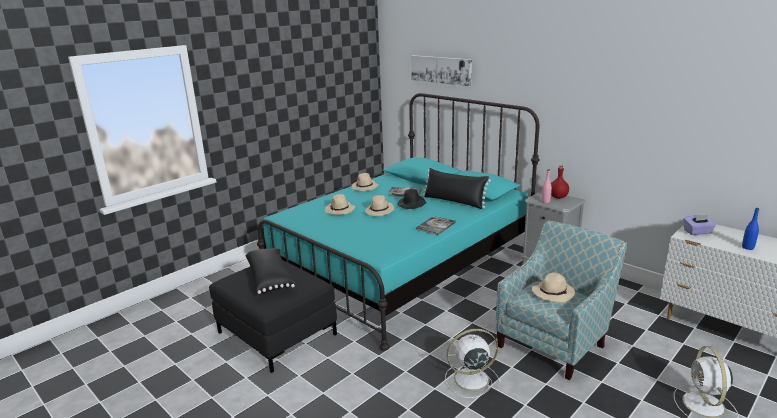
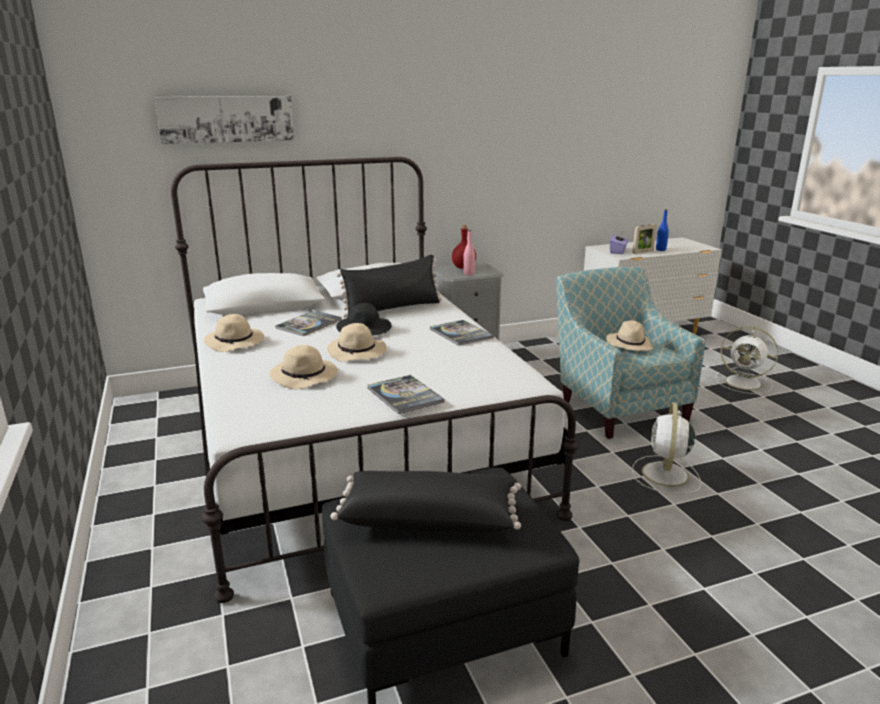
camera: 65 degrees left, 0 degrees up
turquoise bed [257,93,539,351] -> white bed [171,157,579,603]
none -> book [368,375,444,414]
none -> picture frame [633,224,657,254]

